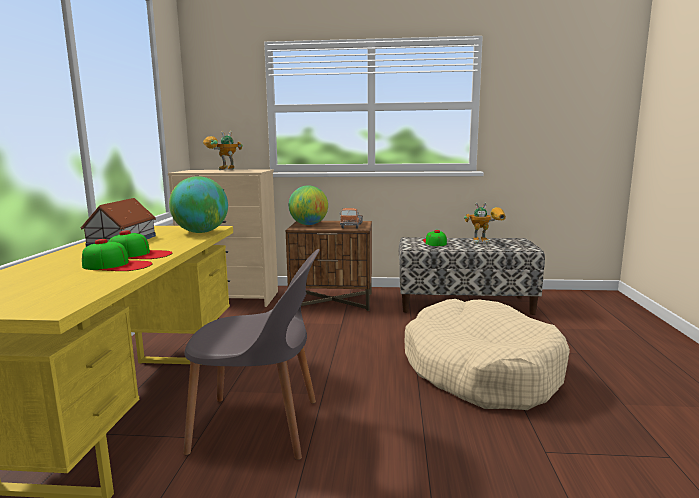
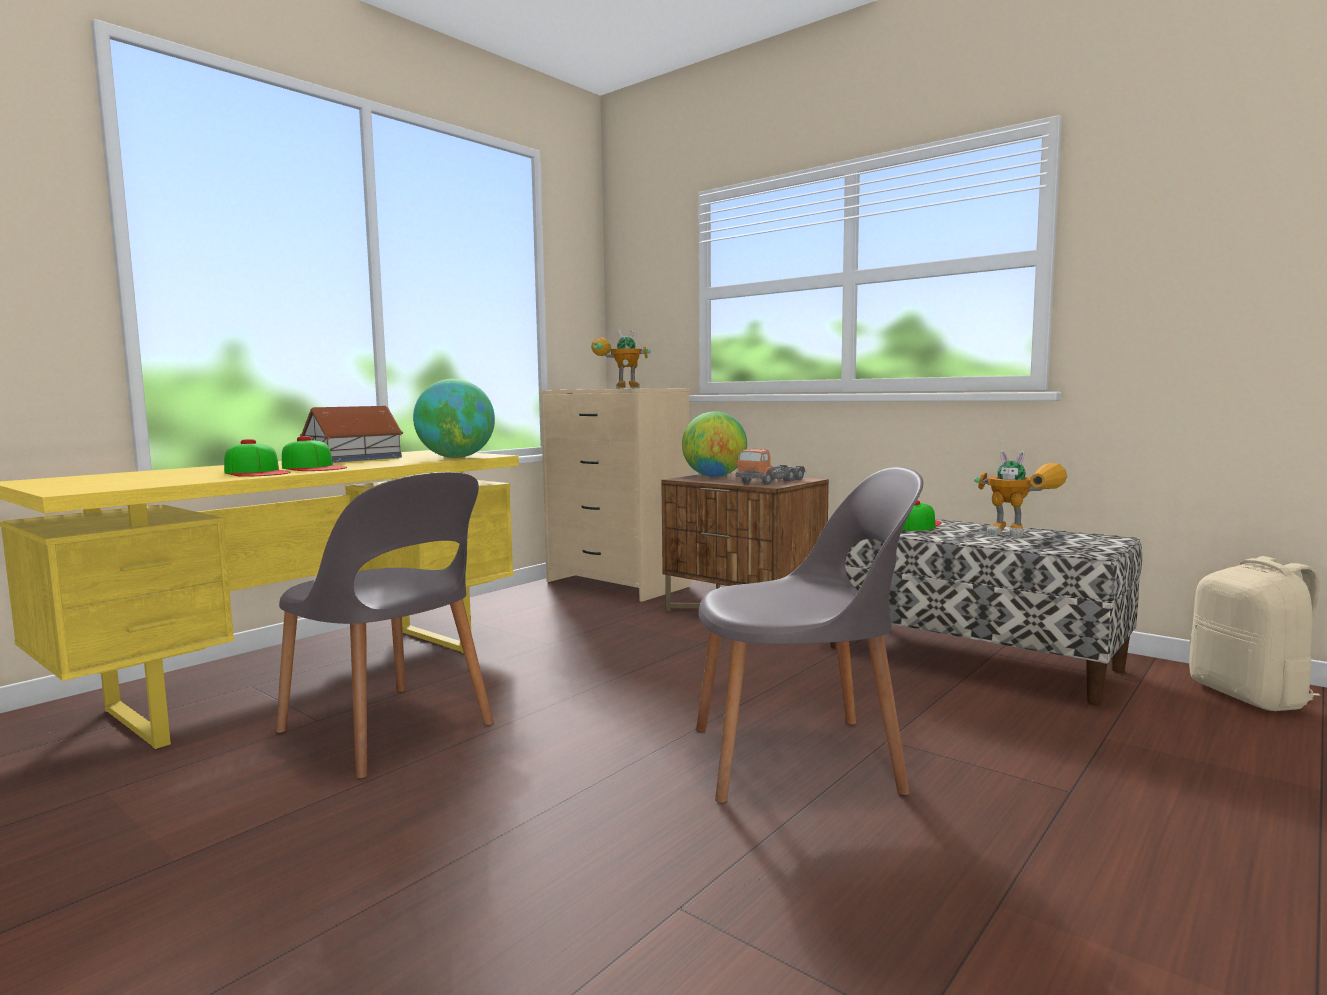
camera: 35 degrees right, 5 degrees down
beige dog bed [405,299,570,410] -> grey chair [696,467,923,803]
none -> beige backpack [1189,556,1321,711]

